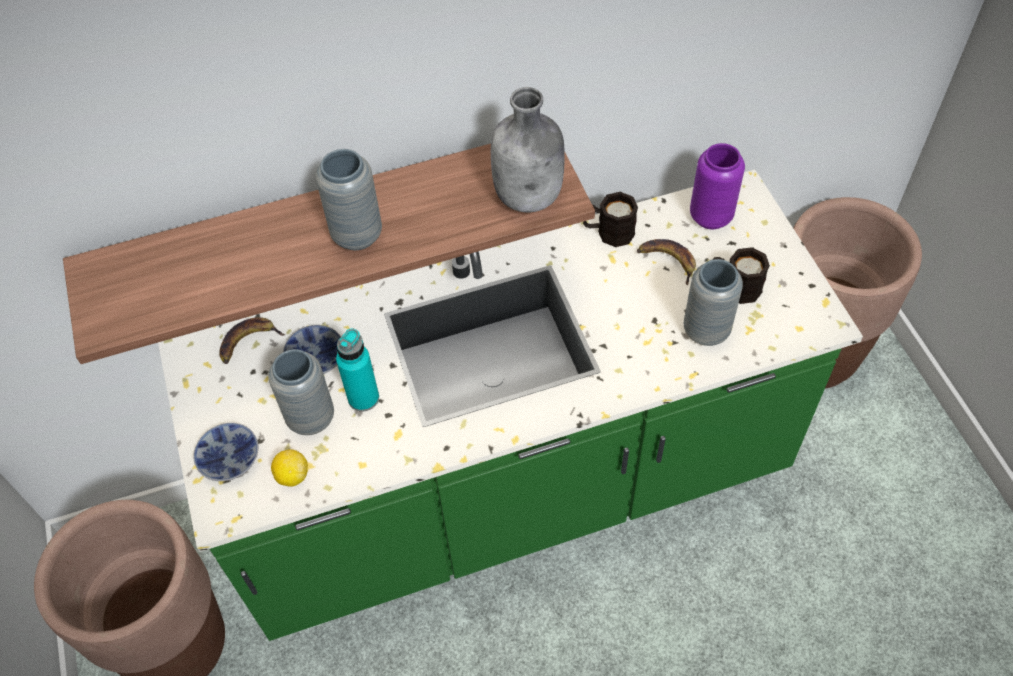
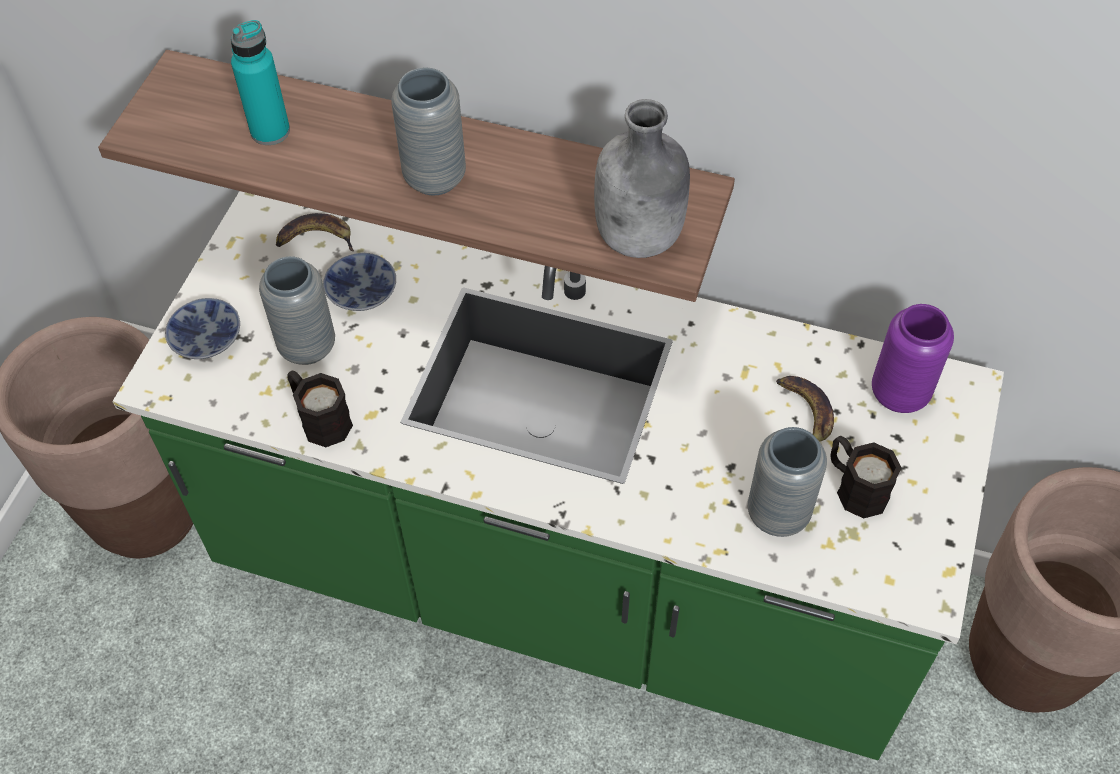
camera: 35 degrees right, 0 degrees up
lemon [271,449,308,487] -> none
turquoise bottle [336,328,379,411] -> turquoise bottle moved to [231,20,290,145]
black mug [583,192,638,247] -> black mug moved to [287,370,353,447]

